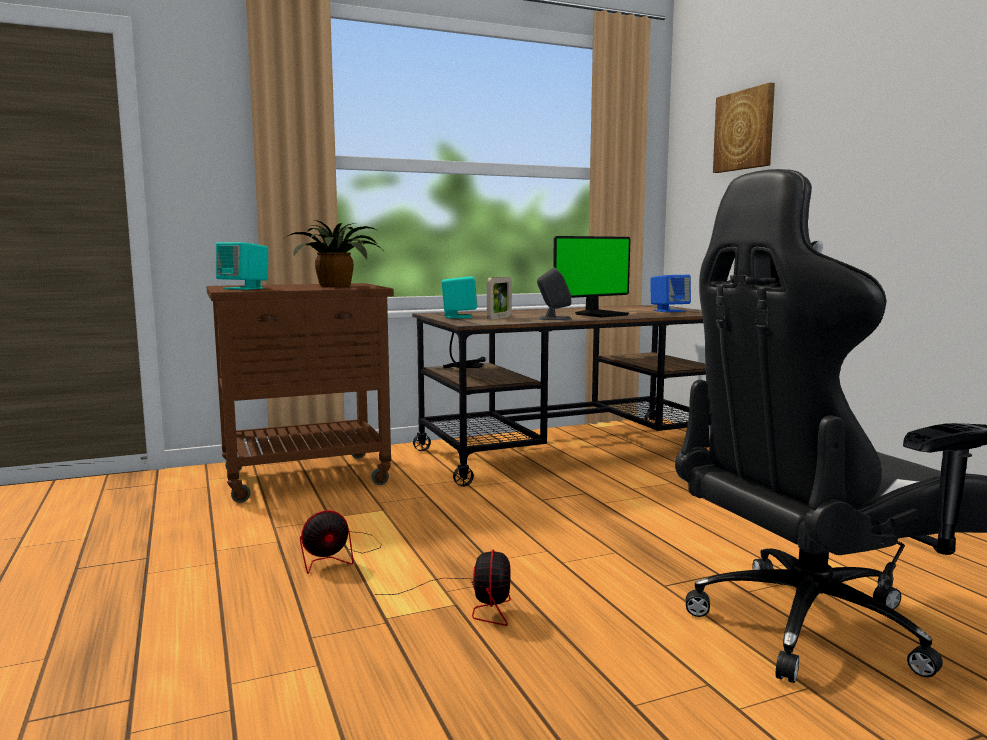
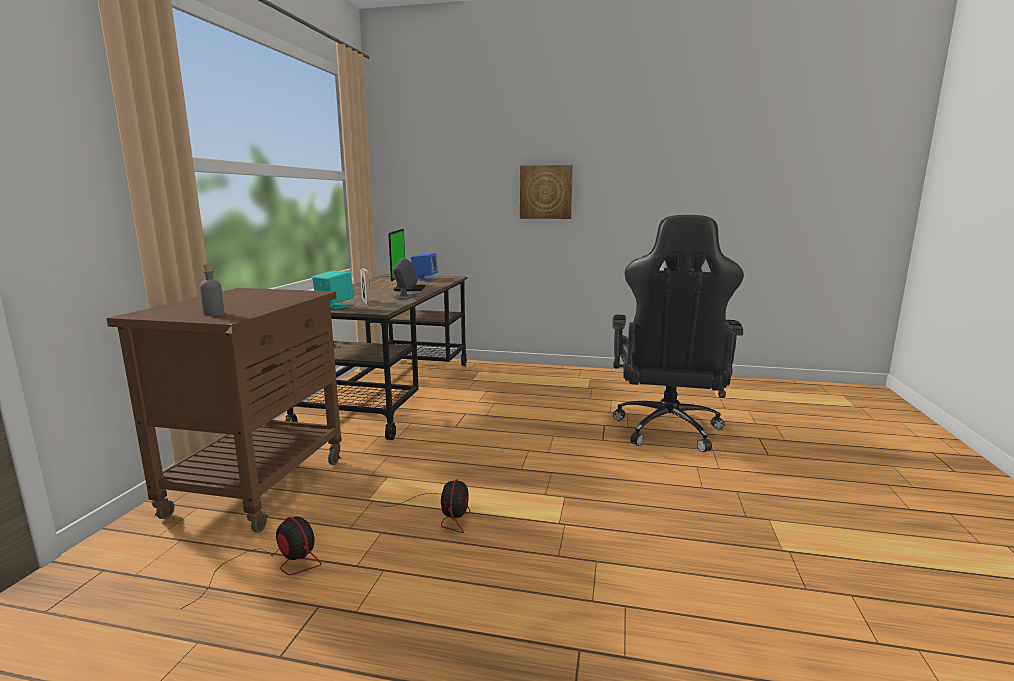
camera: 55 degrees left, 5 degrees up
turquoise speaker [216,242,268,290] -> grey bottle [200,264,224,316]
potted plant [286,220,383,287] -> none
fan [375,549,511,626] -> fan moved to [181,517,322,609]
picture [713,82,775,173] -> picture moved to [520,165,573,219]

